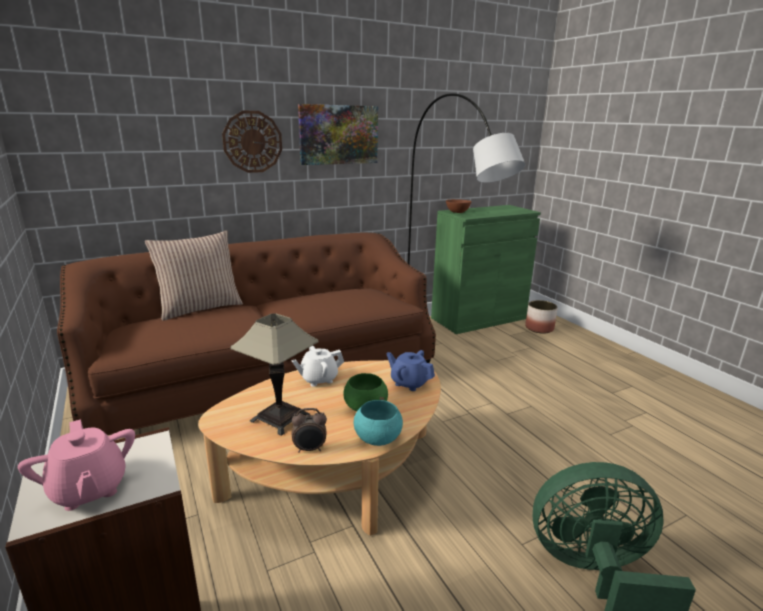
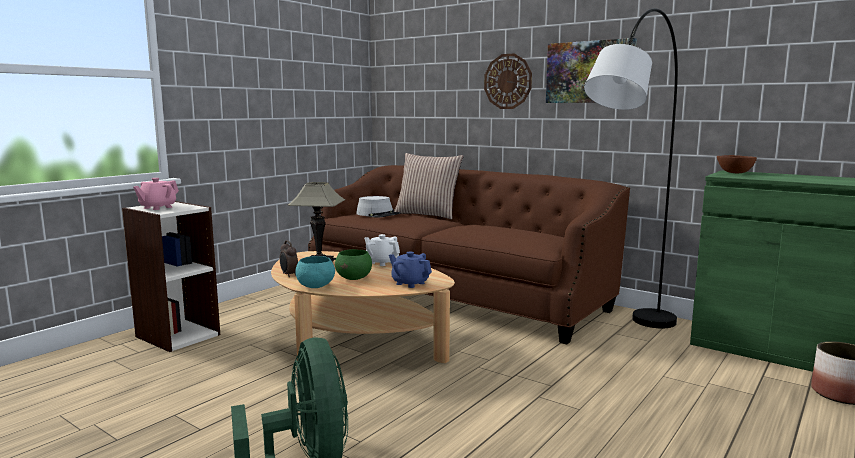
camera: 65 degrees right, 10 degrees down
blue teapot [386,350,435,391] -> blue teapot turned 60 degrees counterclockwise [389,251,432,288]
none -> grey hat [356,196,401,218]

